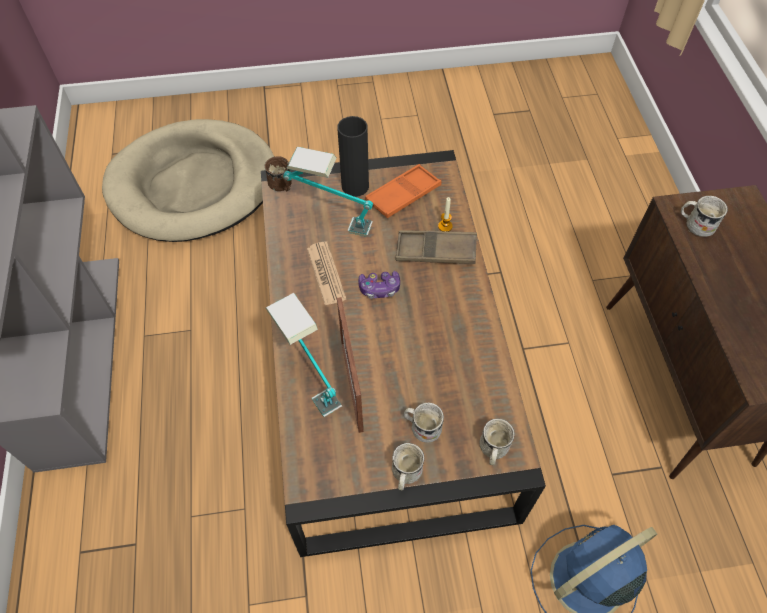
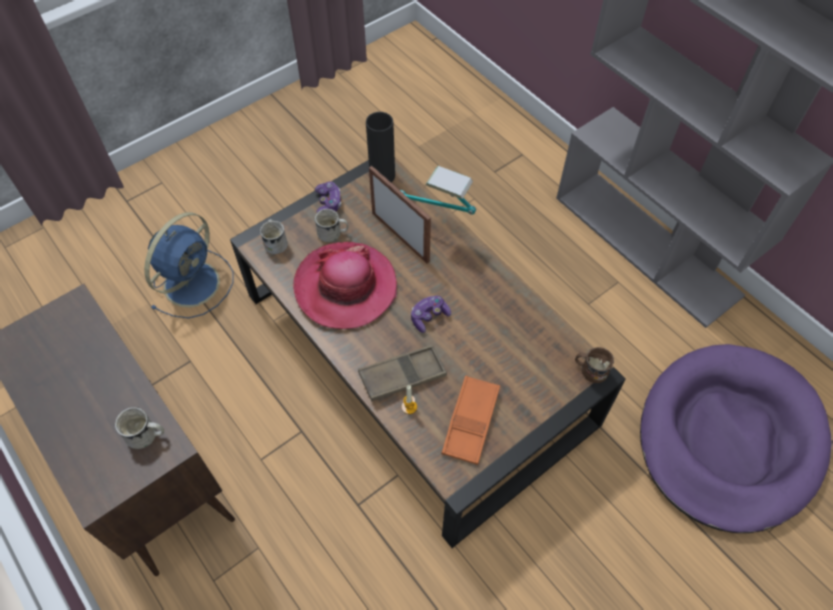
camera: 150 degrees right, 0 degrees up
beige dog bed [102,119,274,242] -> purple dog bed [640,344,832,533]
table lamp [283,147,373,237] -> none
newspaper [307,242,346,305] -> none
black vase [337,116,369,197] -> black vase moved to [366,112,395,183]
white mug [392,443,424,490] -> game controller [315,181,342,213]
none -> hat [293,242,397,329]

